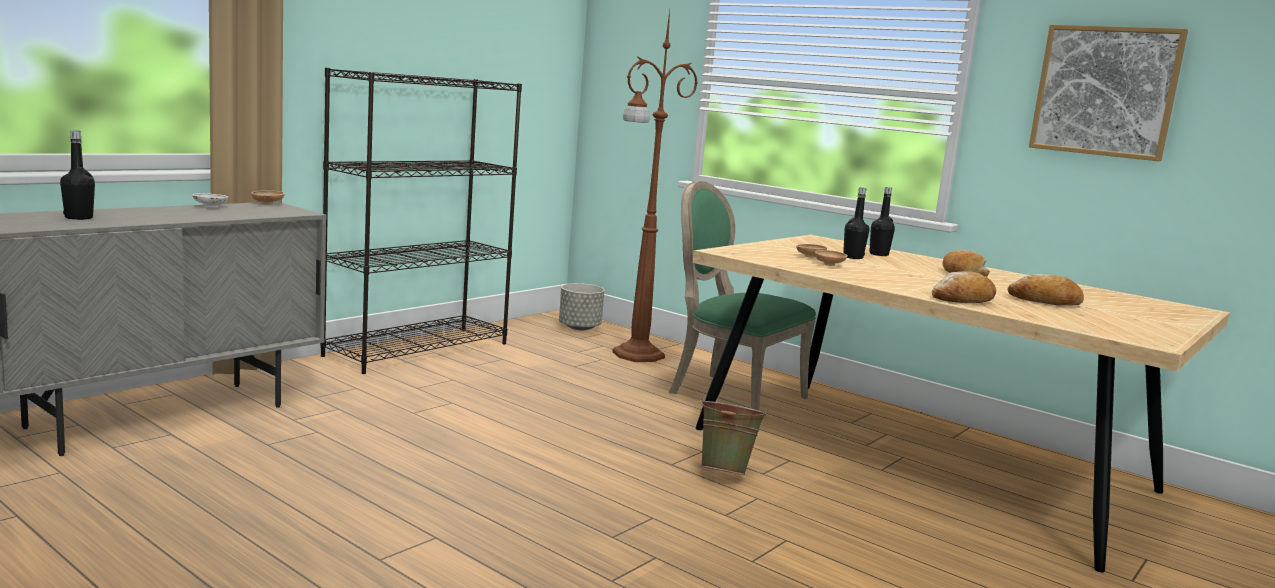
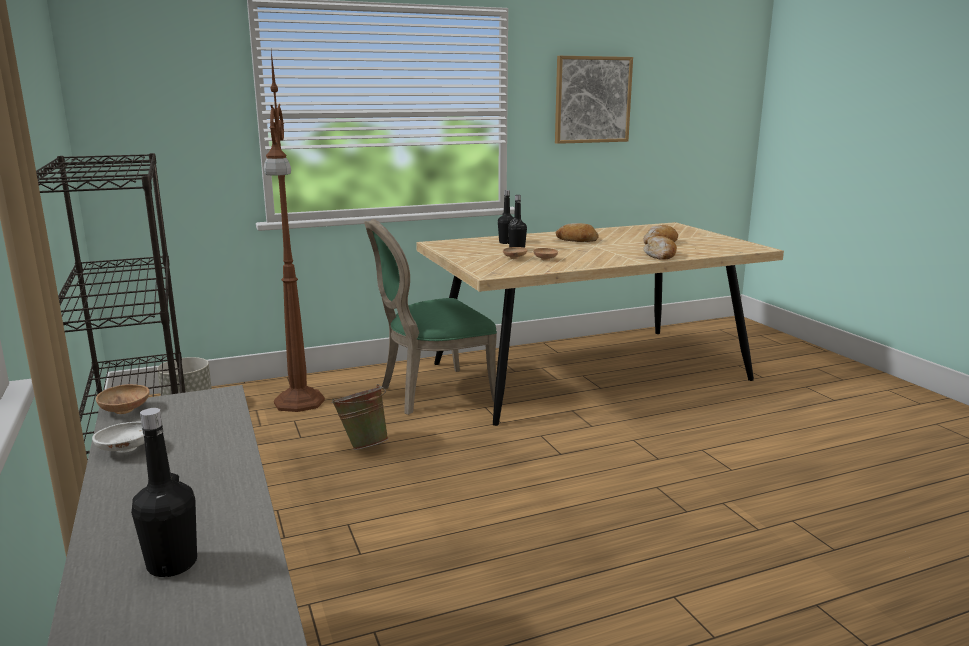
camera: 60 degrees left, 5 degrees up
green bucket [700,397,768,475] -> green bucket moved to [331,384,389,450]

